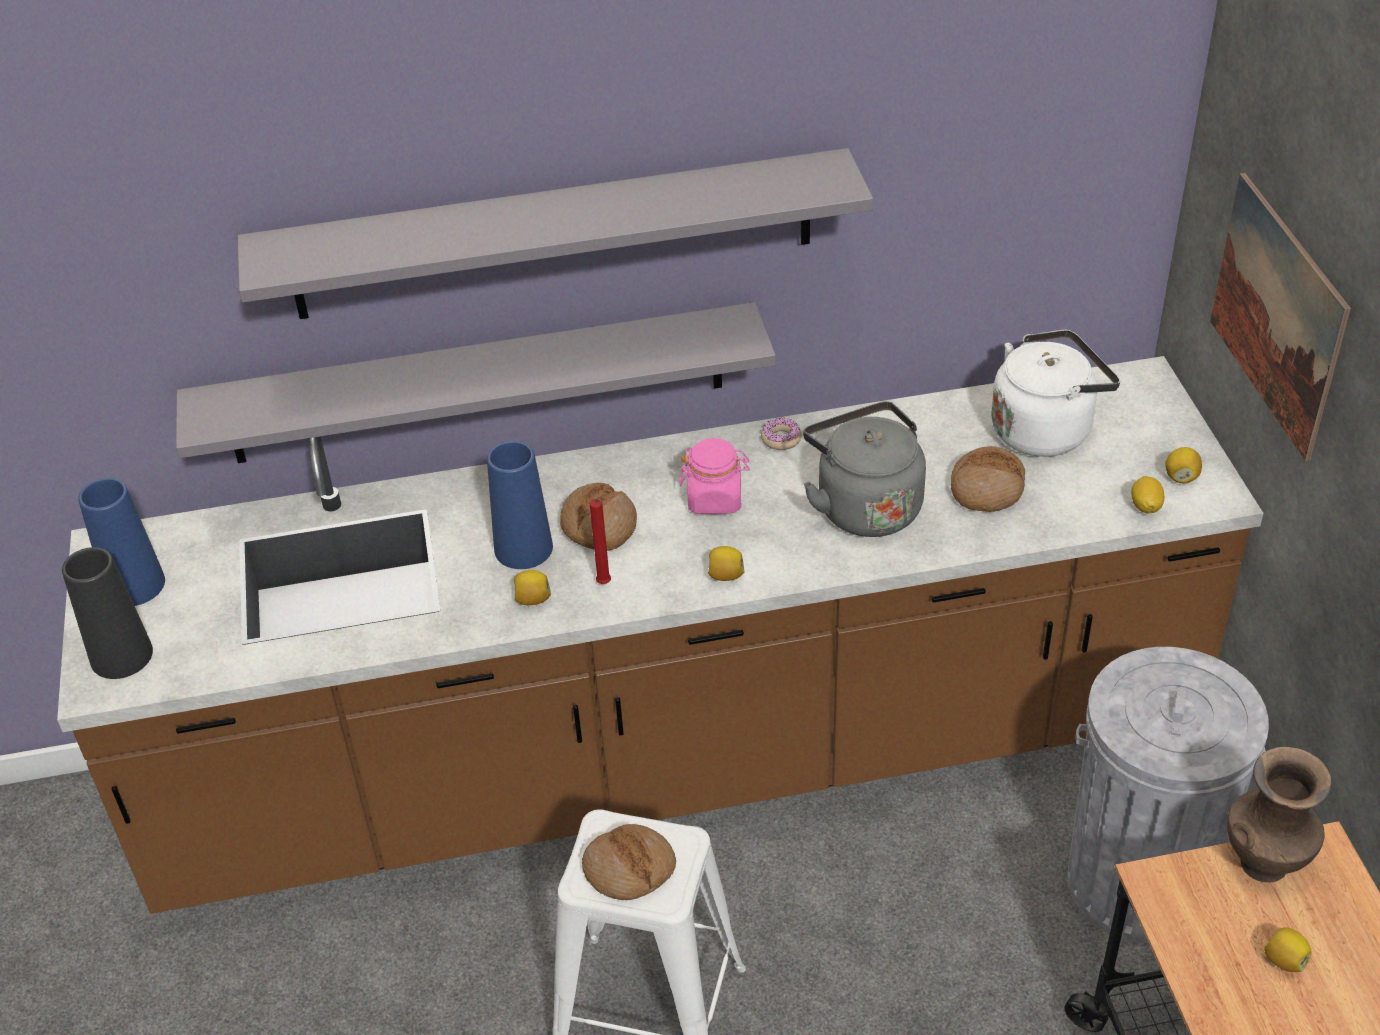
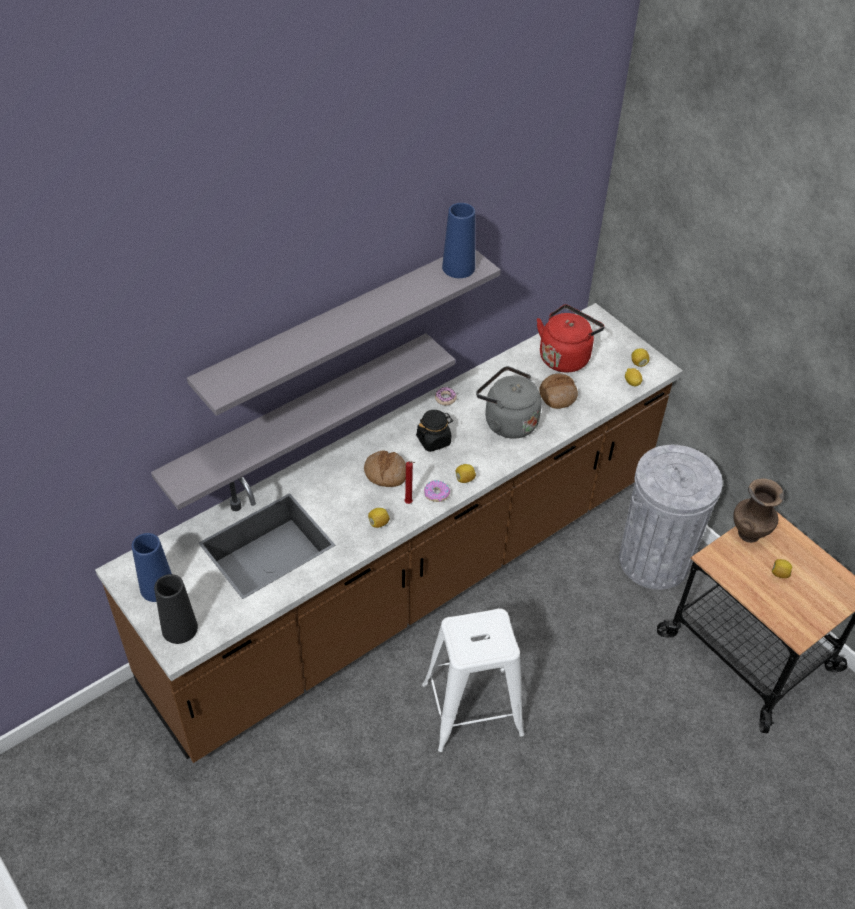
camera: 30 degrees left, 5 degrees up
blue vase [487,441,553,569] -> blue vase moved to [442,203,475,278]
bread [582,824,676,900] -> none
pink jar [680,438,750,514] -> black jar [416,410,453,452]
white kettle [991,329,1120,457] -> red kettle [537,305,605,373]
picture [1210,173,1351,461] -> none
none -> donut [424,480,450,502]

